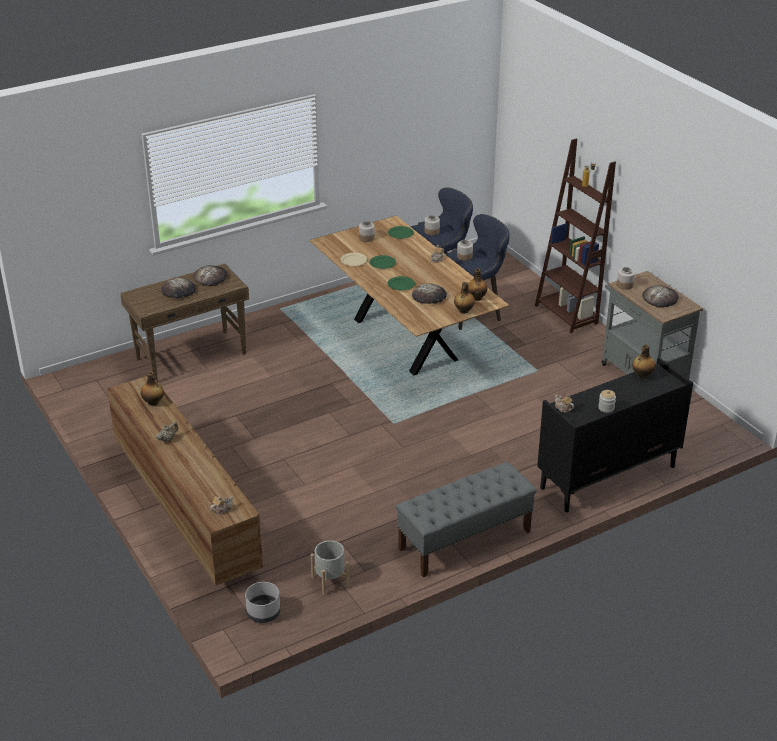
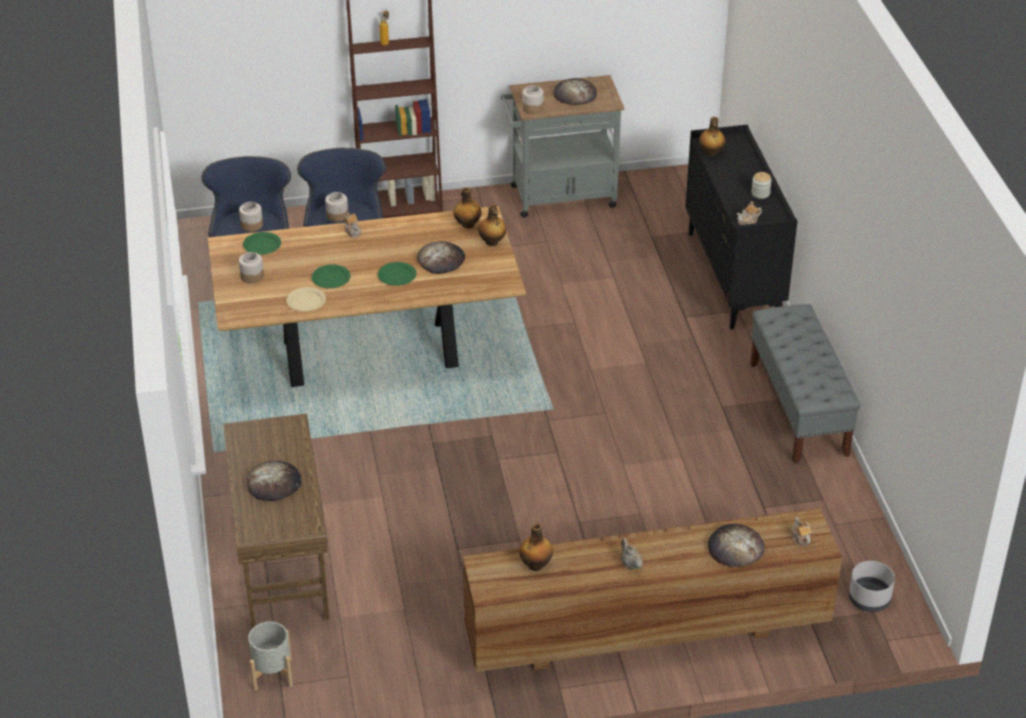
camera: 70 degrees left, 5 degrees up
bread [193,265,228,286] -> bread moved to [708,524,765,567]
grey planter [311,540,349,595] -> grey planter moved to [248,622,293,690]

